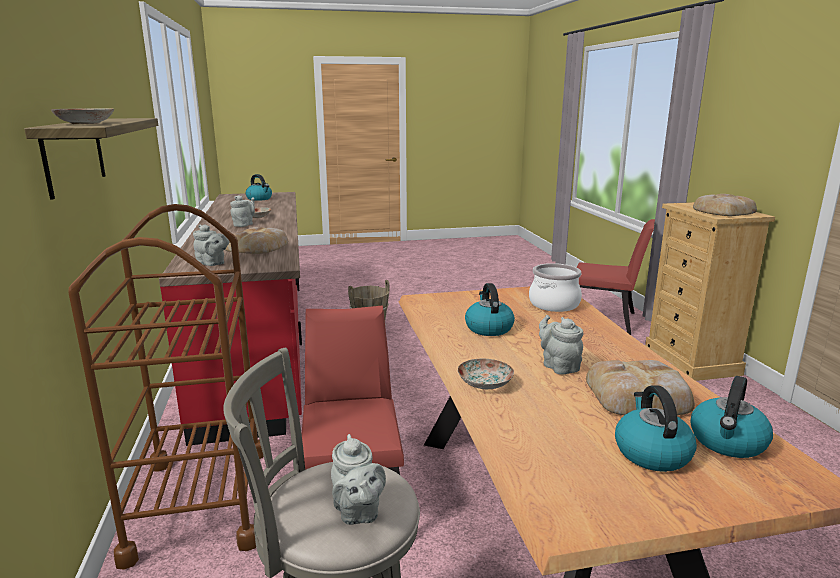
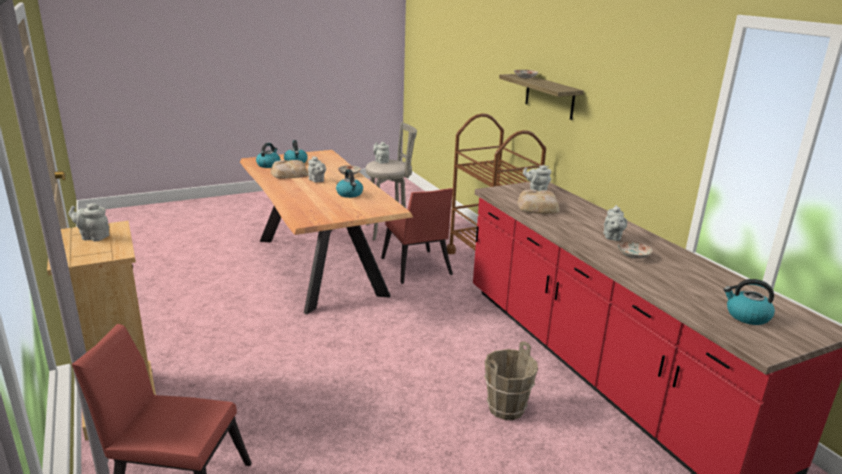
camera: 165 degrees right, 5 degrees up
cooking pot [529,263,582,312] -> none
bread [693,194,757,216] -> grey teapot [68,203,109,241]

